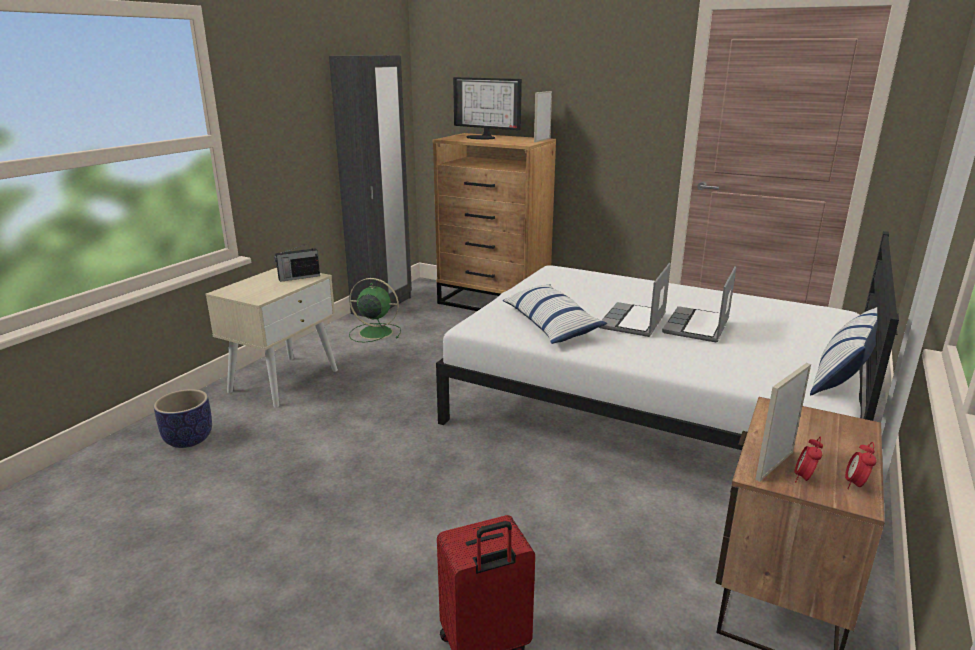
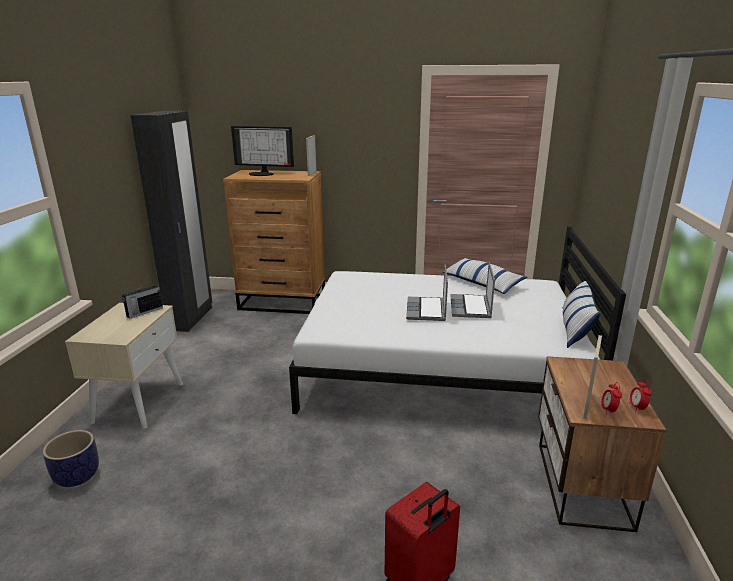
camera: 20 degrees left, 0 degrees up
green fan [349,278,401,342] -> none
pillow [503,284,607,344] -> pillow moved to [442,258,527,294]

